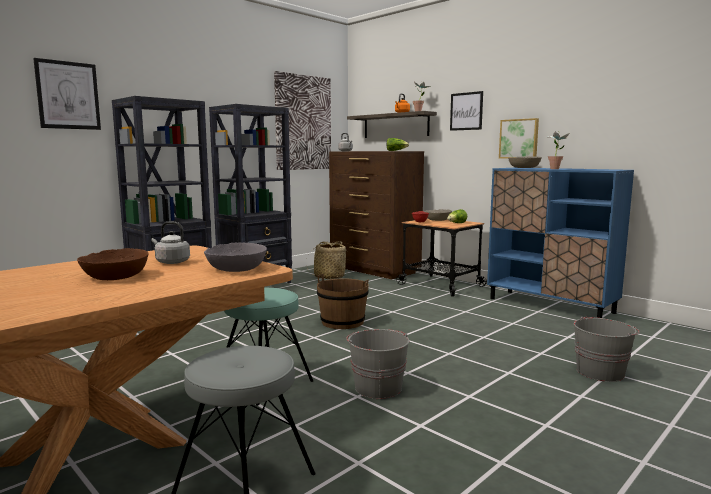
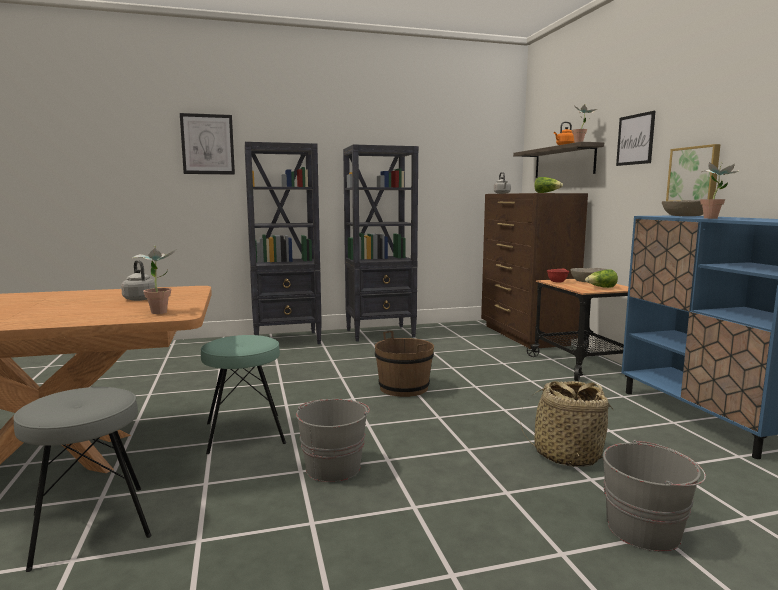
camera: 30 degrees right, 0 degrees up
brown bowl [77,248,148,280] -> none
grey bowl [204,242,267,272] -> potted plant [133,246,176,314]
picture [274,71,331,170] -> none
basket [306,241,349,279] -> basket moved to [520,381,614,467]

